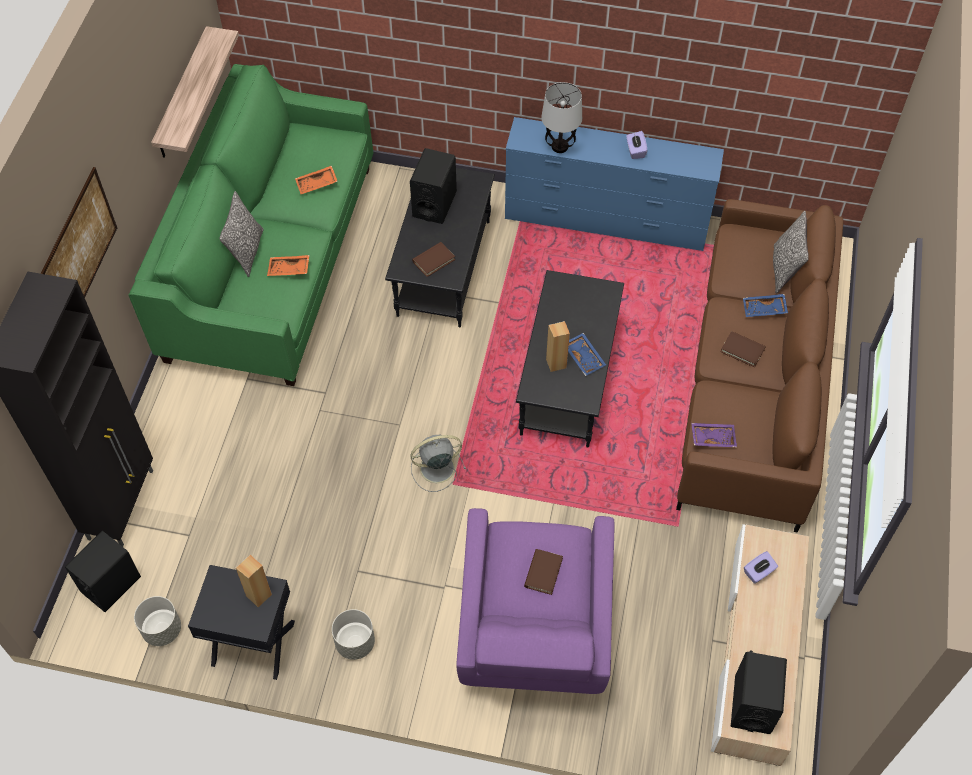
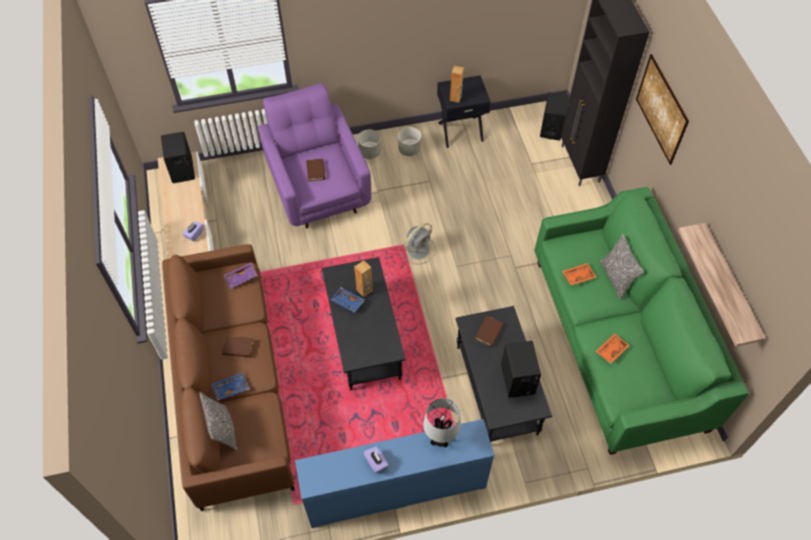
camera: 155 degrees right, 0 degrees up
grey planter [134,596,181,646] -> grey planter moved to [358,130,381,159]

